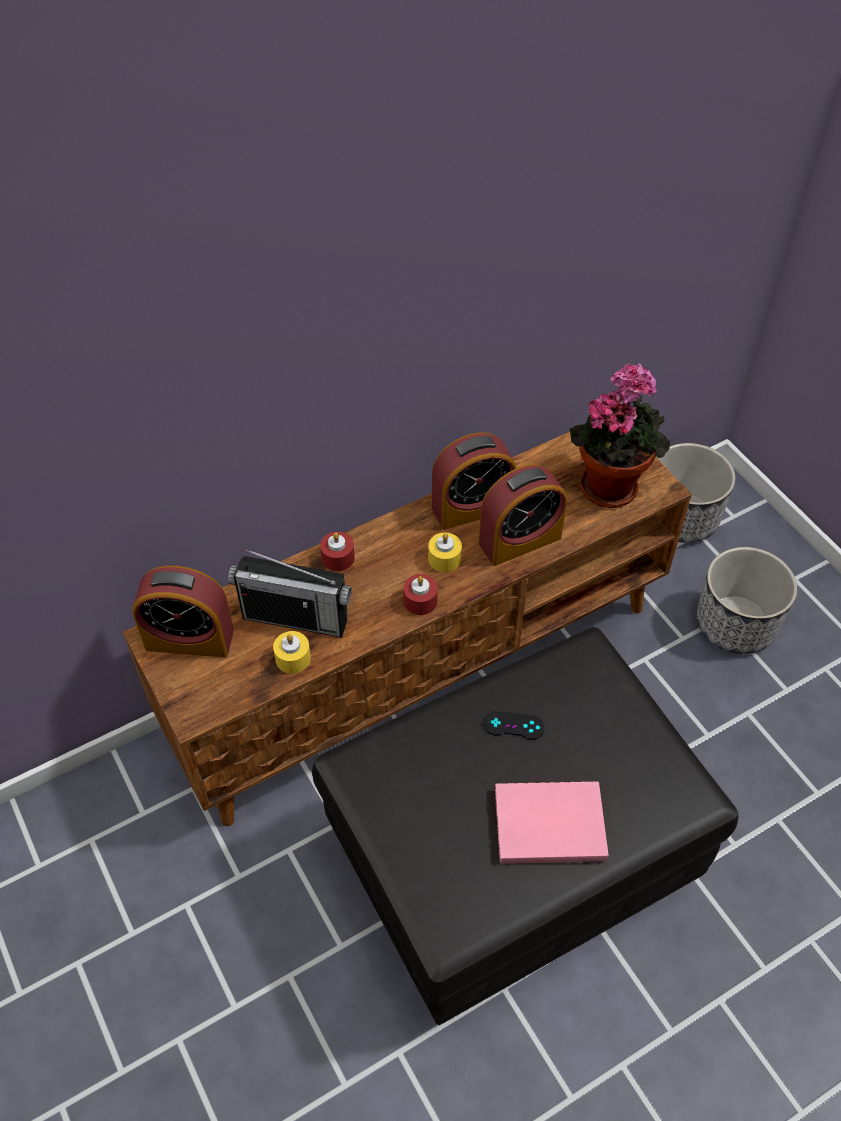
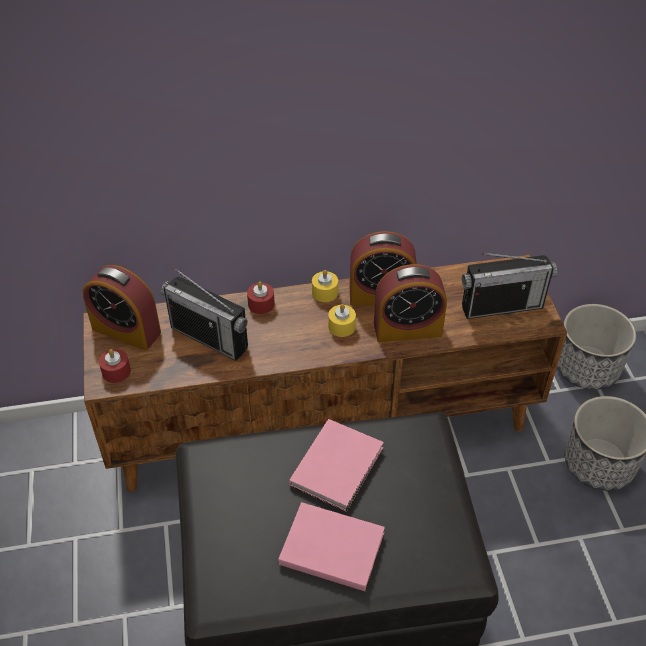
camera: 20 degrees right, 5 degrees down
yellow candle [273,631,311,674] -> yellow candle moved to [312,270,338,302]
red candle [403,574,438,615] -> red candle moved to [99,349,131,383]
black game controller [483,711,545,740] -> pink book [289,419,384,512]
potted plant [570,364,670,508] -> radio [462,253,557,319]

